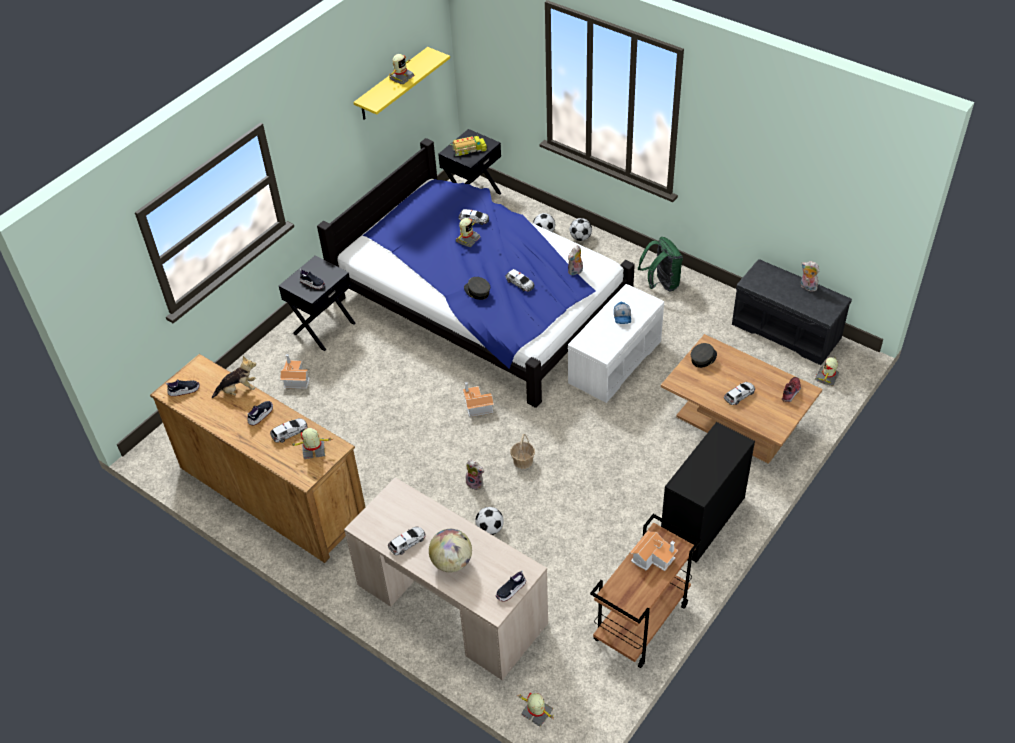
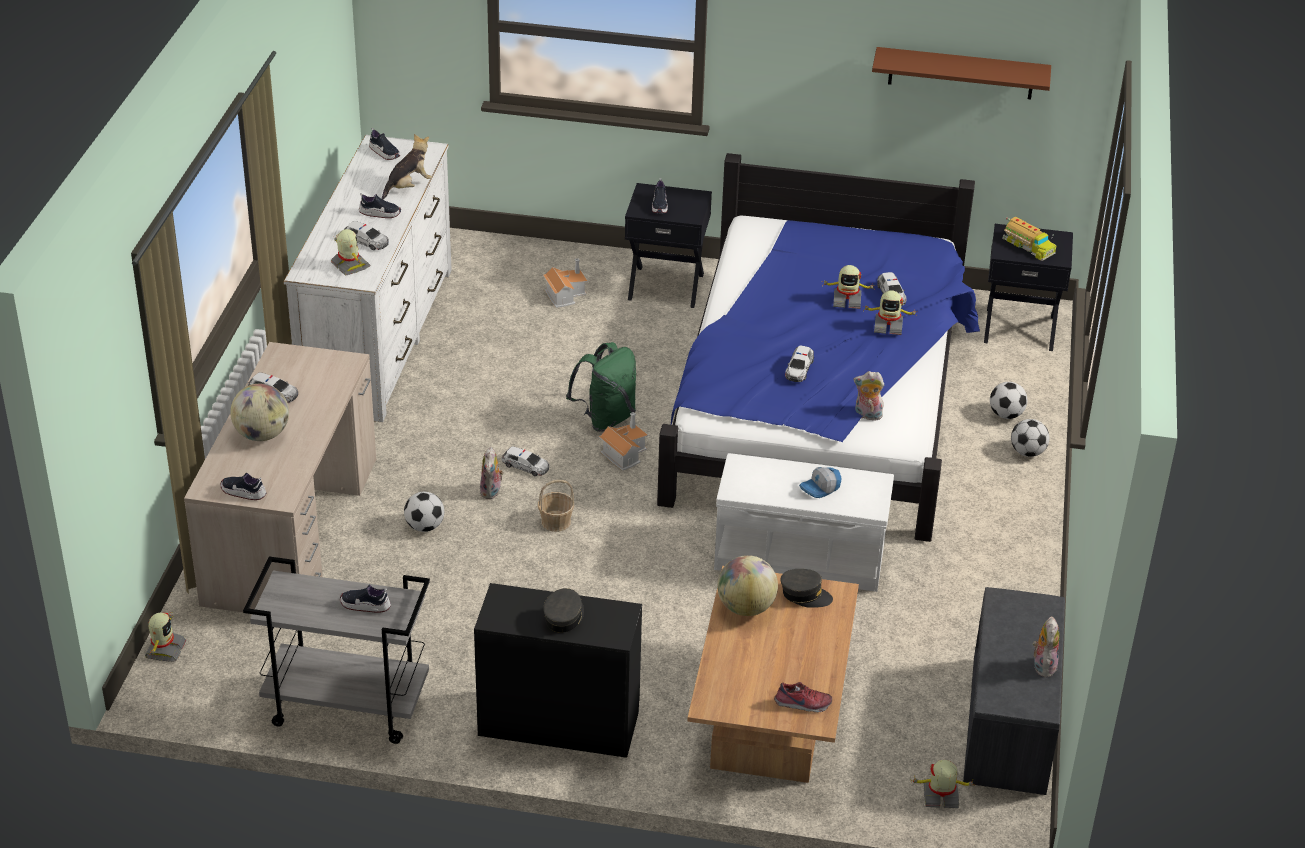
camera: 60 degrees right, 10 degrees down
brown dresser [150,354,365,563] -> white dresser [283,135,452,422]
plush toy [212,356,256,398] -> plush toy turned 90 degrees counterclockwise [382,134,432,200]
yellow shelf [353,47,450,119] -> brown shelf [872,47,1051,99]
toy robot [389,54,415,84] -> toy robot moved to [863,290,918,335]
grey cap [464,277,490,300] -> grey cap moved to [543,588,584,633]
brown cart [590,514,701,668] -> grey cart [243,556,430,744]
toy house [630,531,678,571] -> shoe [340,585,391,613]
green backpack [638,237,683,291] -> green backpack moved to [566,342,636,432]
toy car [724,382,755,405] -> toy car moved to [502,446,549,476]
none -> globe [717,555,778,616]

